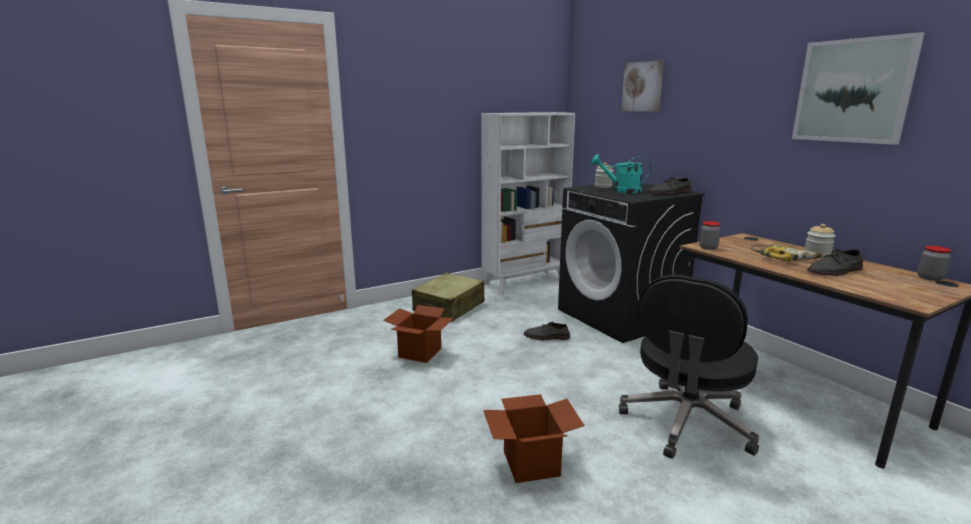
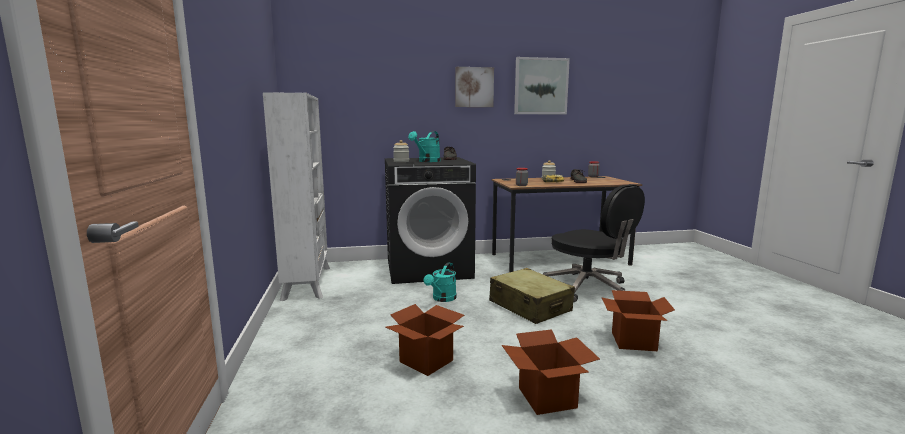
camera: 70 degrees left, 5 degrees down
beige suitcase [412,272,485,322] -> beige suitcase moved to [489,268,575,324]
grey shoe [524,321,570,340] -> turquoise watering can [424,262,457,302]
picture [621,60,664,112] -> picture moved to [456,67,494,107]
none -> cardboard box [502,329,600,415]

